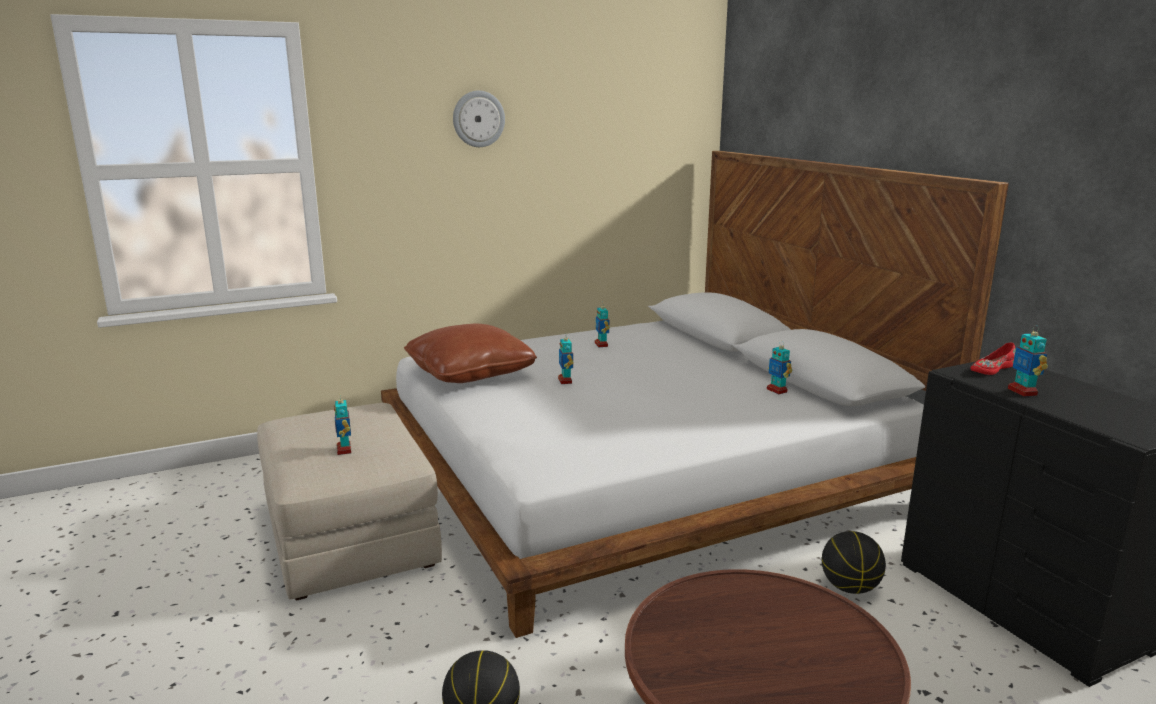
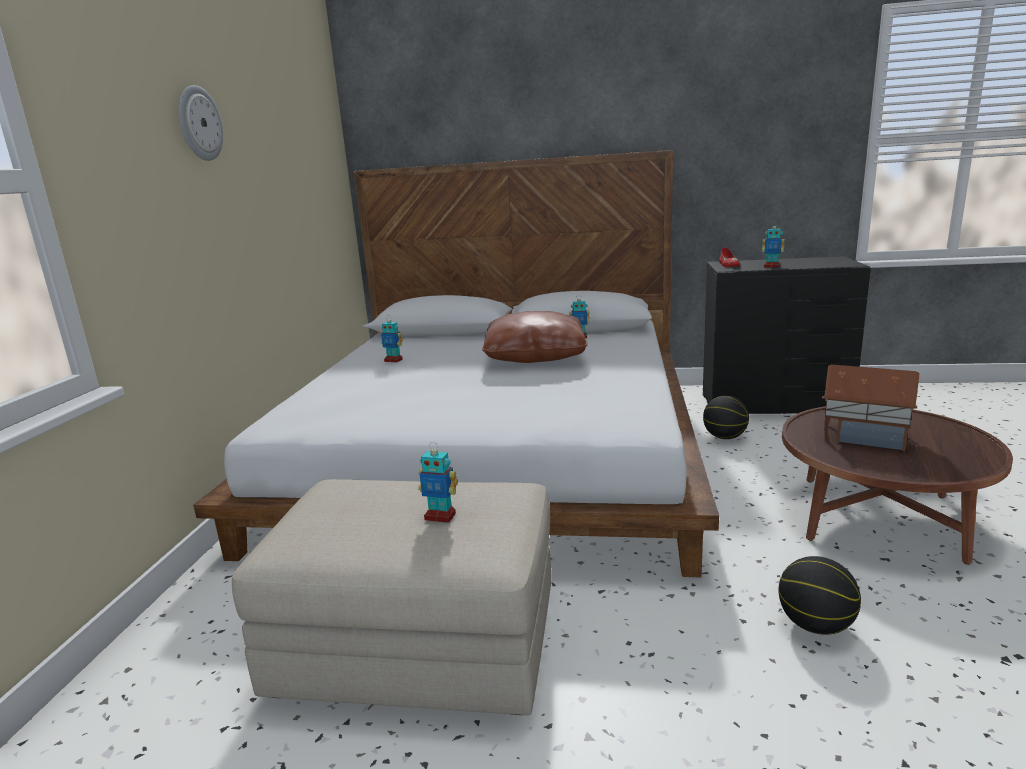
camera: 55 degrees left, 0 degrees up
brown pillow [404,324,537,383] -> brown pillow moved to [482,311,588,363]
toy robot [558,333,573,384] -> none
none -> toy house [822,364,920,452]

